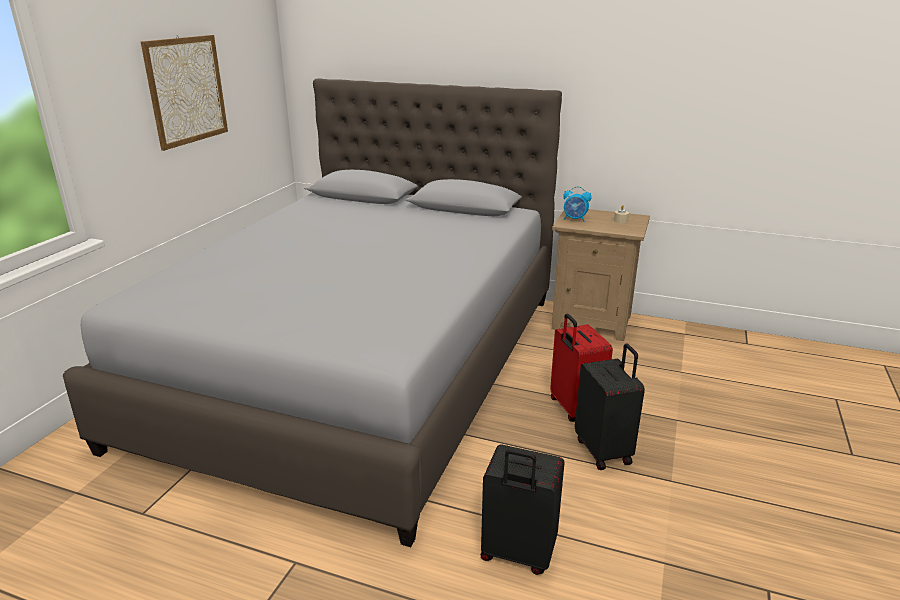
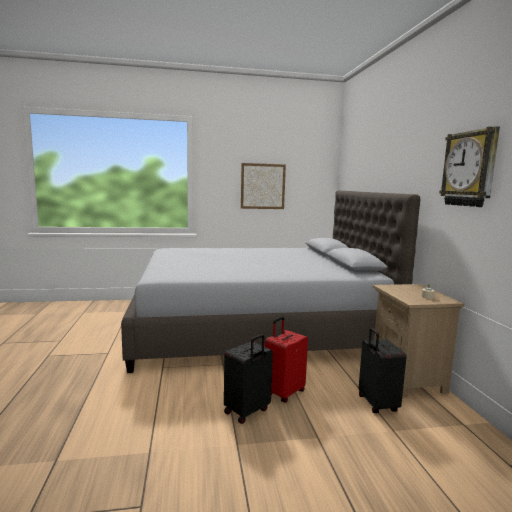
camera: 60 degrees right, 15 degrees down
black suitcase [481,444,565,575] -> black suitcase moved to [359,328,407,413]
alarm clock [563,186,591,222] -> none
none -> wall clock [439,126,500,207]

